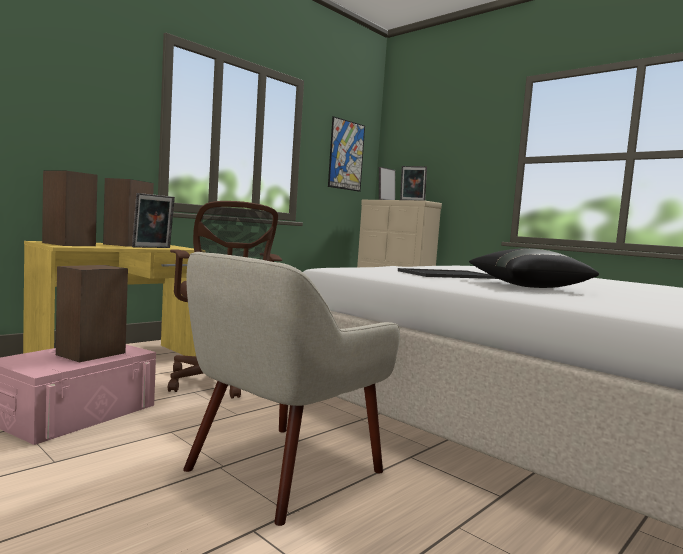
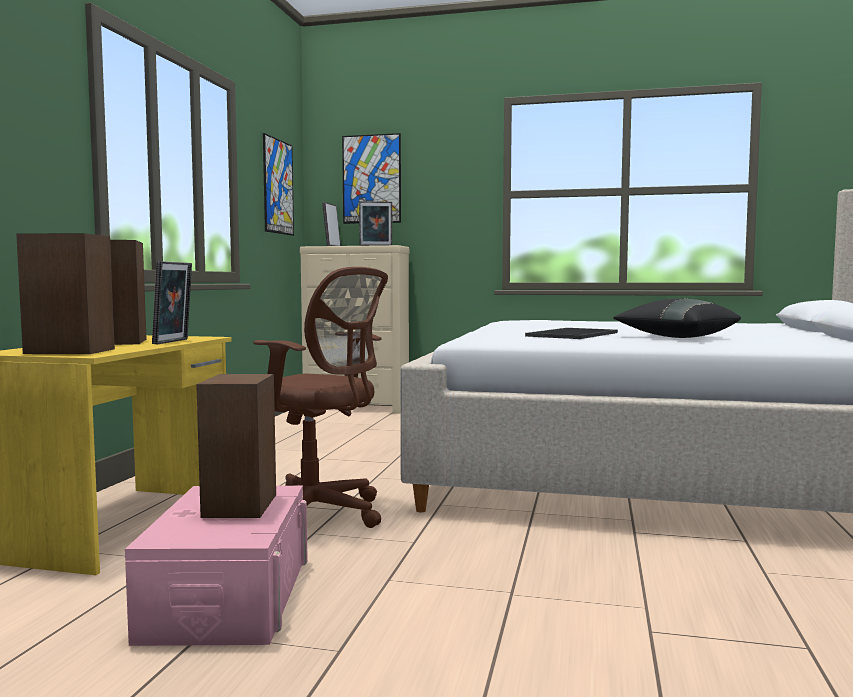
camera: 30 degrees left, 0 degrees up
beige armchair [183,252,400,526] -> none
none -> picture [342,133,401,224]

